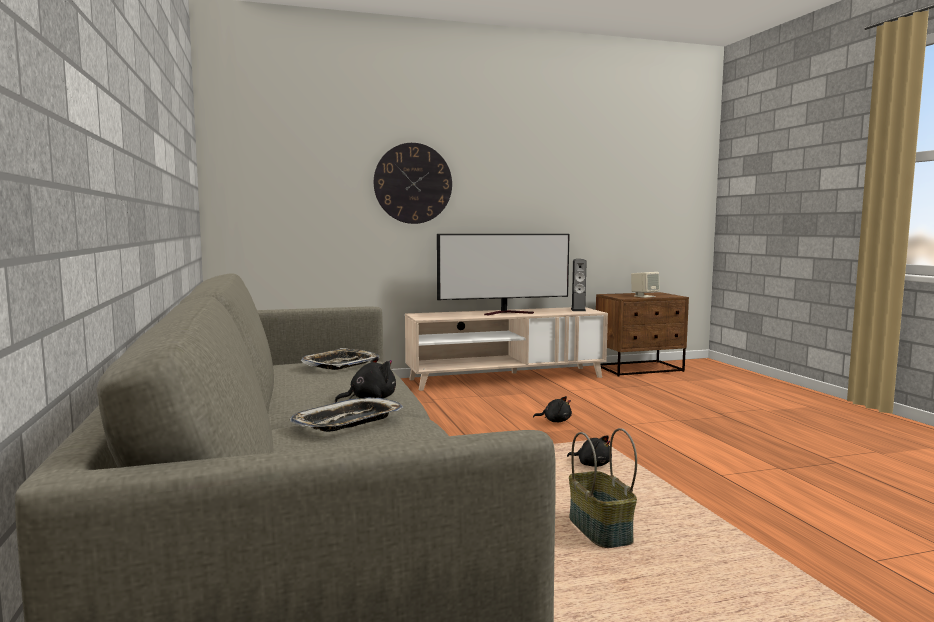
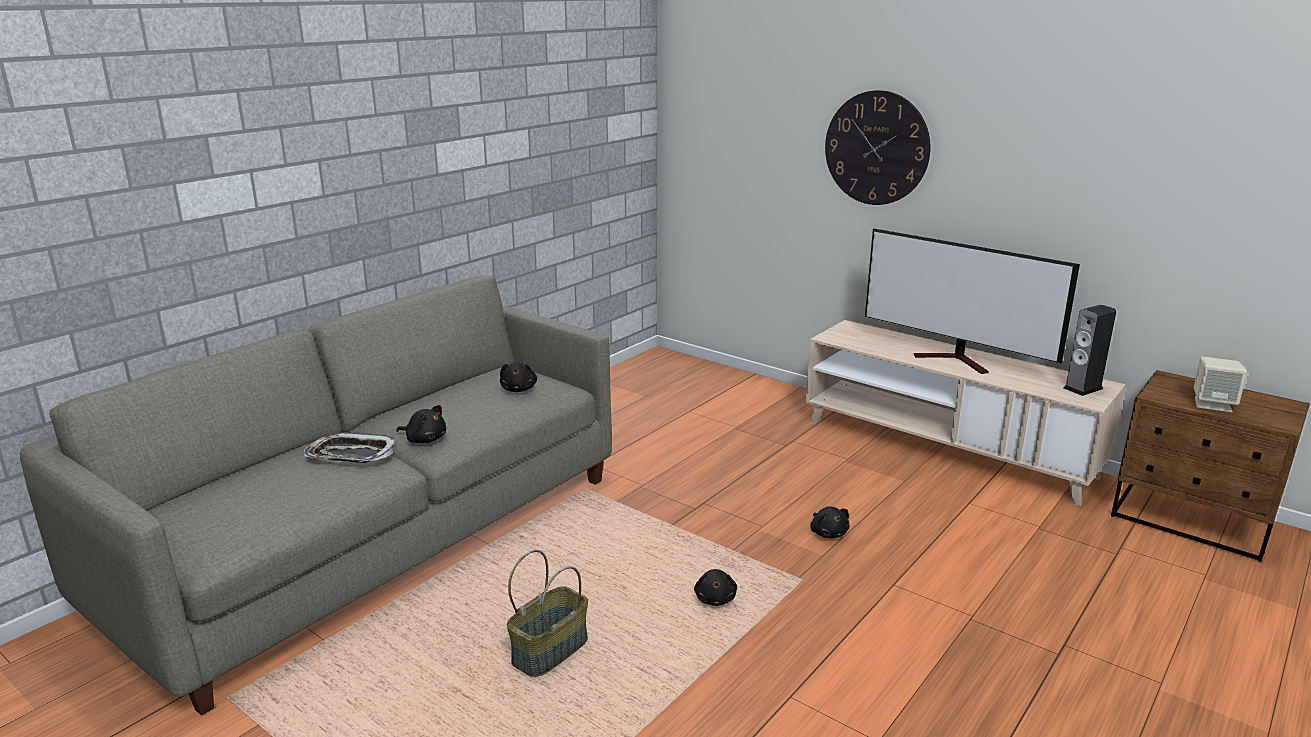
camera: 55 degrees right, 15 degrees up
tray [301,348,379,370] -> black plush toy [500,362,537,392]

